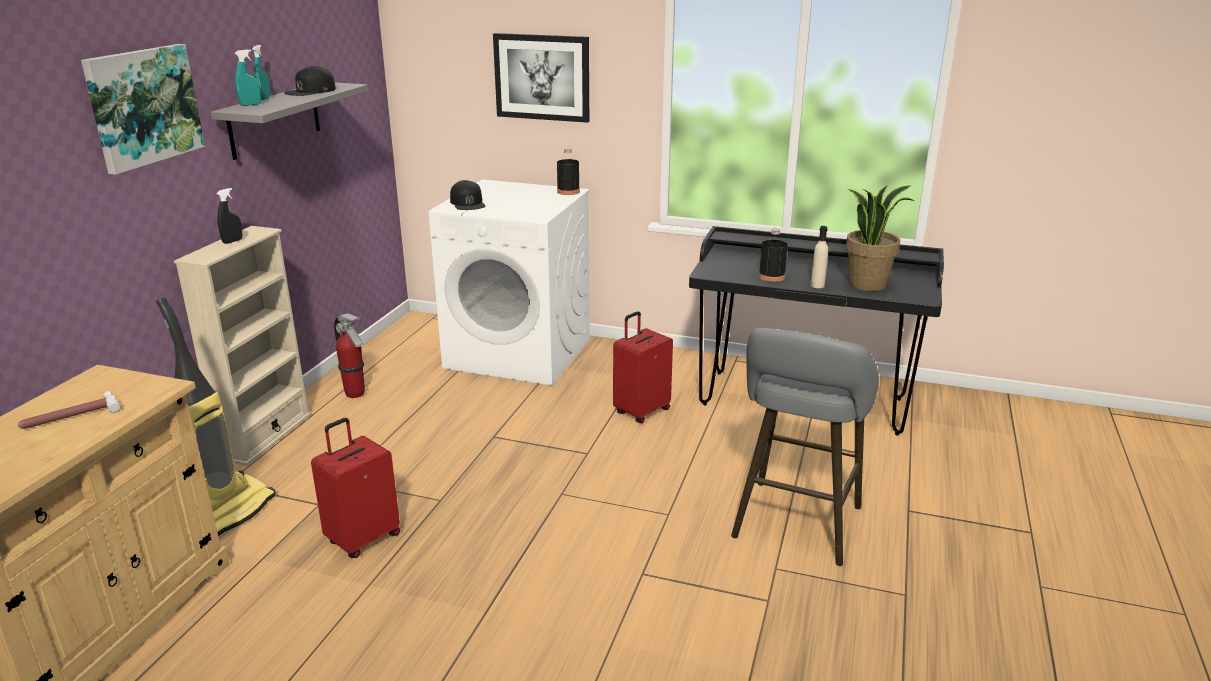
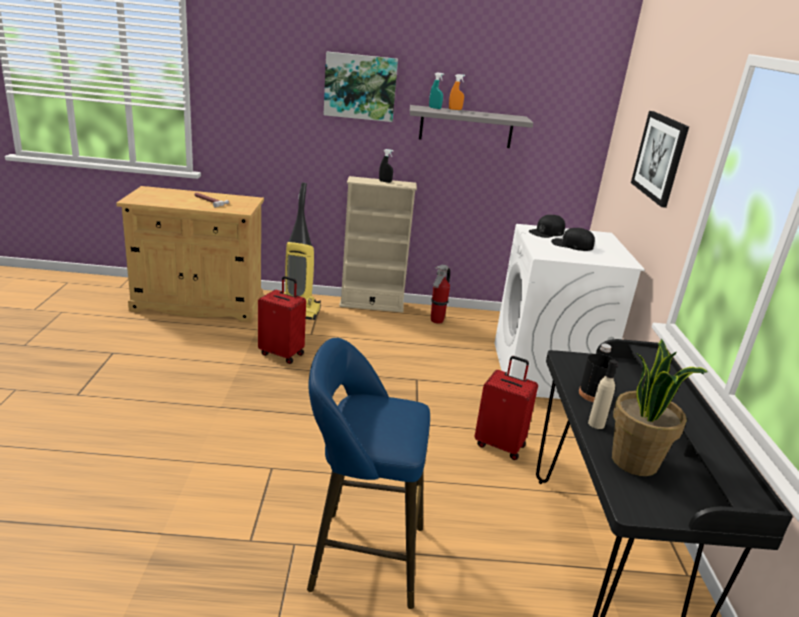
camera: 70 degrees right, 0 degrees up
turquoise spray bottle [252,45,271,100] -> orange spray bottle [449,74,465,110]
black cap [284,66,336,96] -> black cap moved to [551,228,595,251]
black bottle [557,148,580,195] -> none
grey stool [731,328,879,566] -> blue stool [307,338,430,609]

